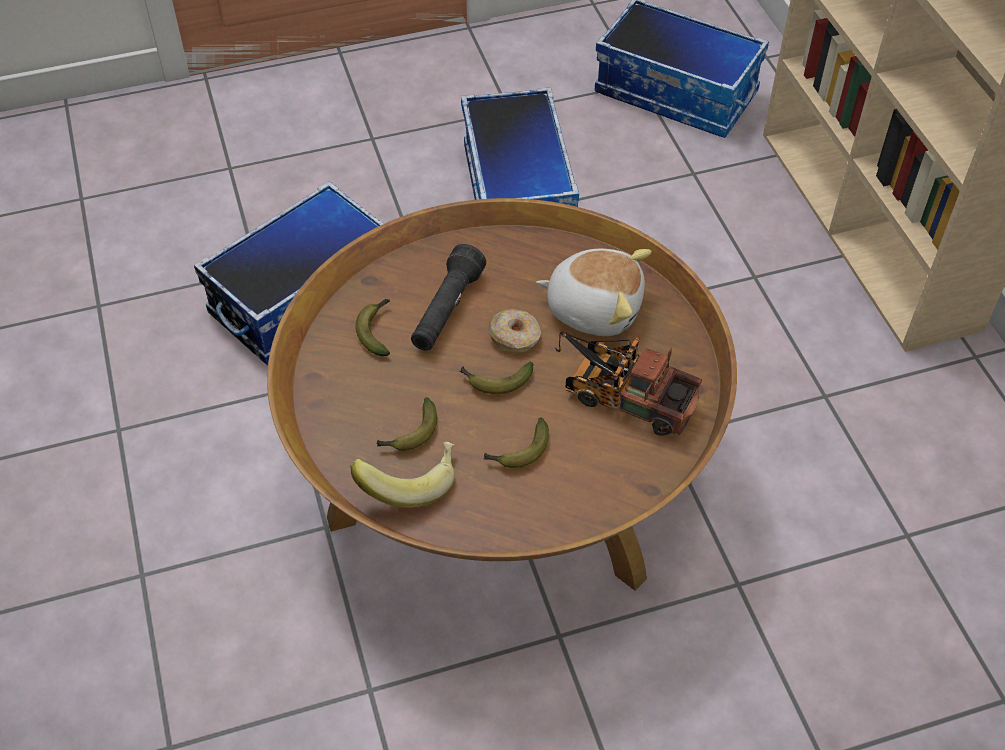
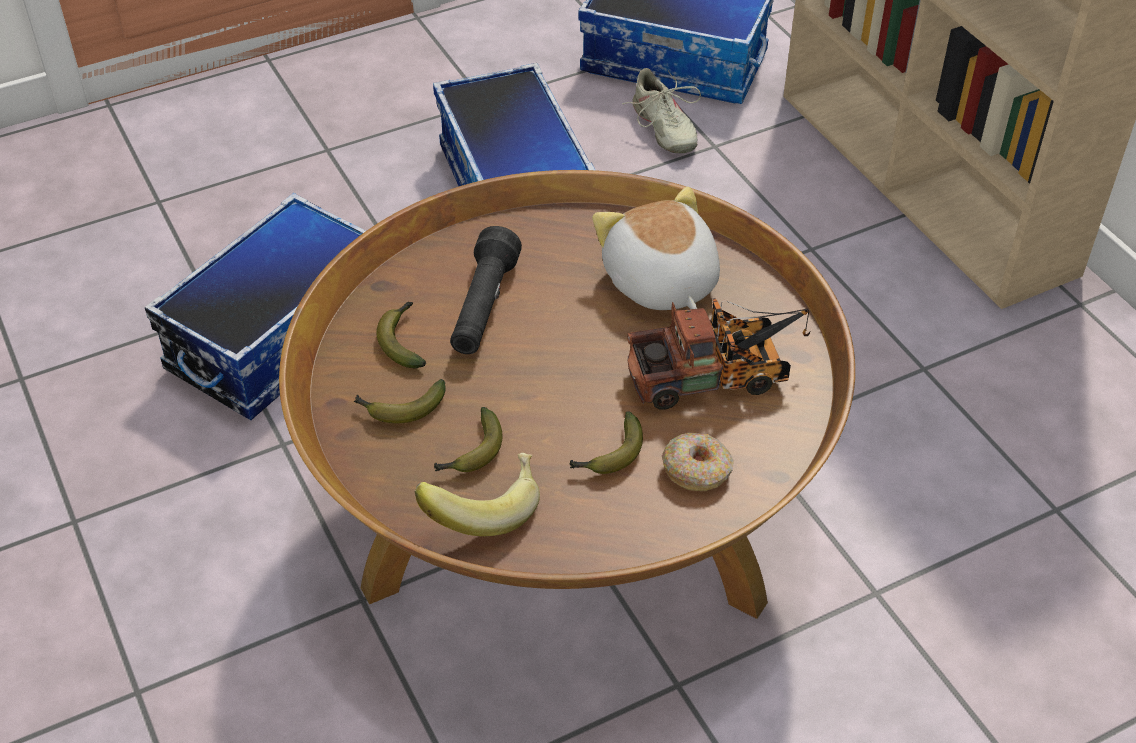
camera: 10 degrees left, 5 degrees down
banana [460,362,533,394] -> banana moved to [354,379,446,423]
donut [488,309,541,353] -> donut moved to [662,433,734,491]
plush toy [536,249,652,336] -> plush toy turned 120 degrees counterclockwise [592,187,720,310]
toy truck [555,331,702,436] -> toy truck turned 150 degrees clockwise [627,298,810,410]
none -> beige shoe [622,68,701,153]

